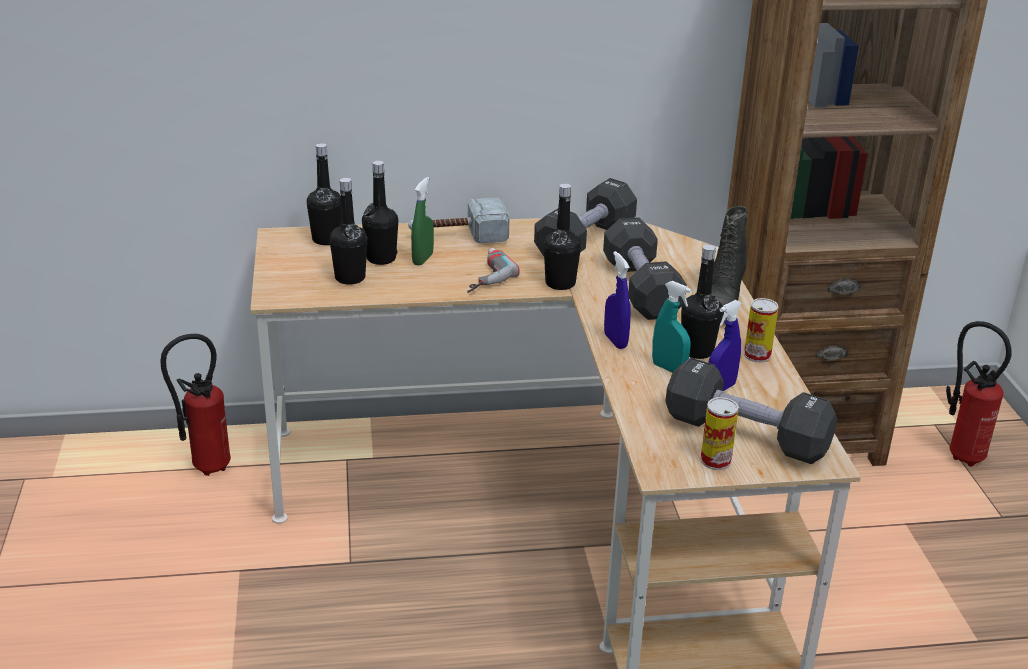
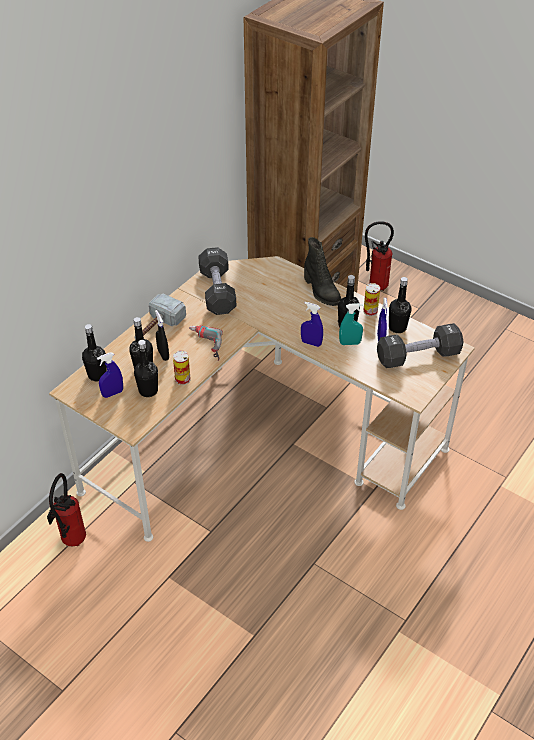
camera: 45 degrees left, 15 degrees up
green spray bottle [411,177,434,265] -> black spray bottle [155,310,169,361]
black bottle [544,184,581,290] -> black bottle moved to [389,277,412,333]
black dumbbell [603,217,687,320] -> none
can [700,397,739,470] -> can moved to [173,350,191,385]
none -> blue spray bottle [97,353,123,398]

